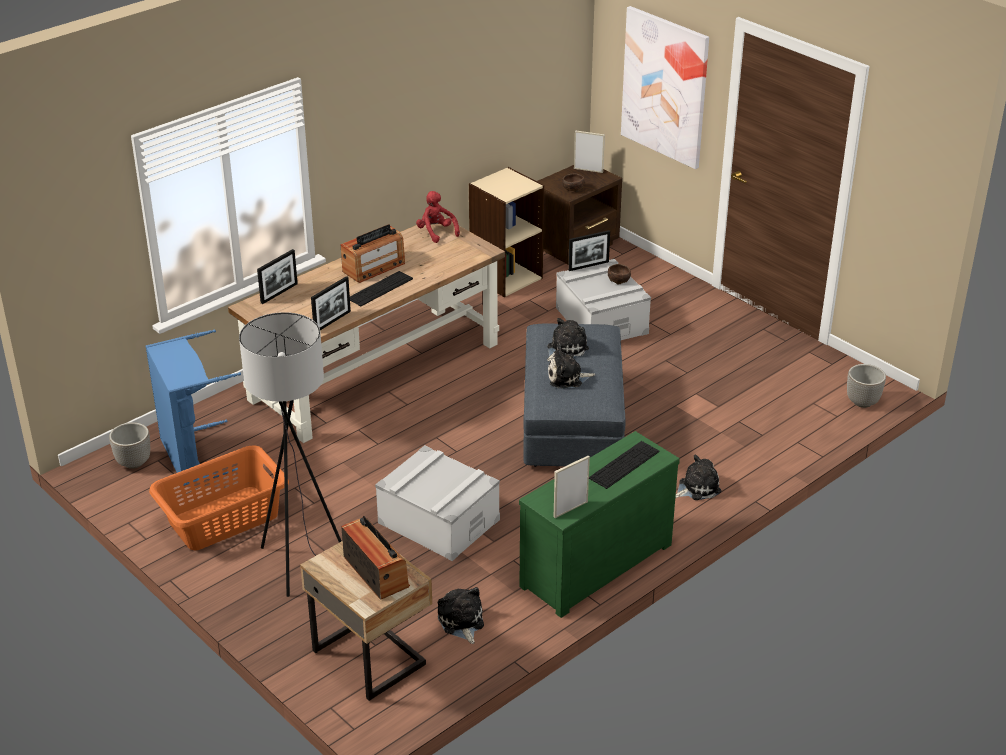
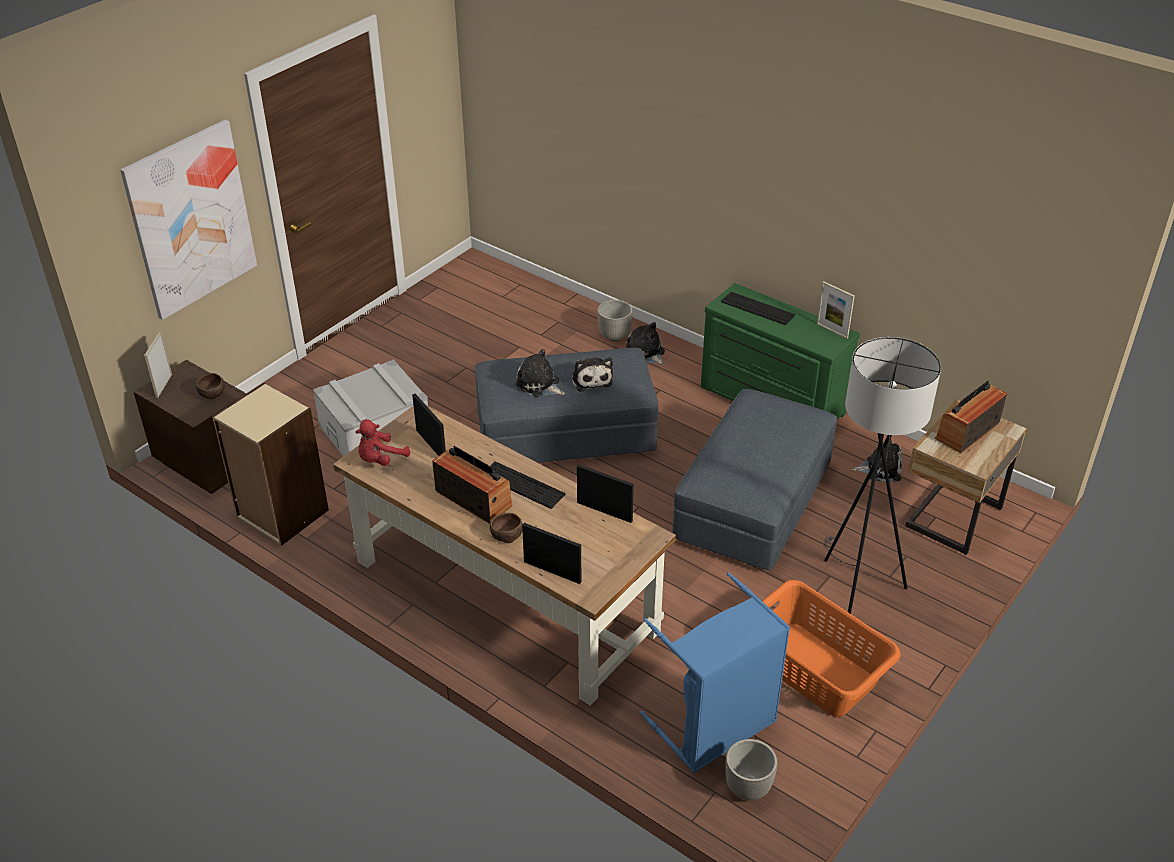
camera: 100 degrees left, 5 degrees up
grey storage box [375,445,500,561] -> grey ottoman [672,389,837,570]
plush toy [438,587,484,644] -> plush toy turned 150 degrees counterclockwise [852,438,902,482]
picture frame [568,230,610,271] -> picture frame moved to [412,394,446,456]
brown bowl [608,264,631,284] -> brown bowl moved to [490,513,523,543]
planter [847,364,886,408] -> planter moved to [597,300,633,341]

